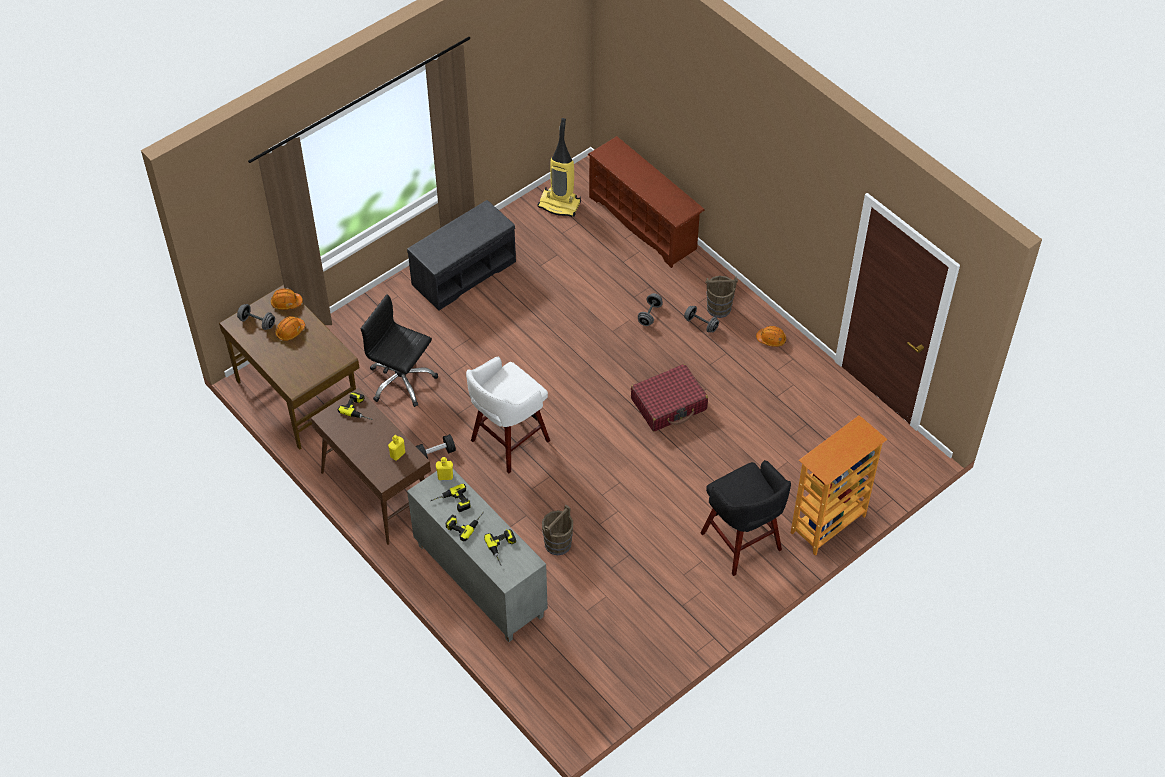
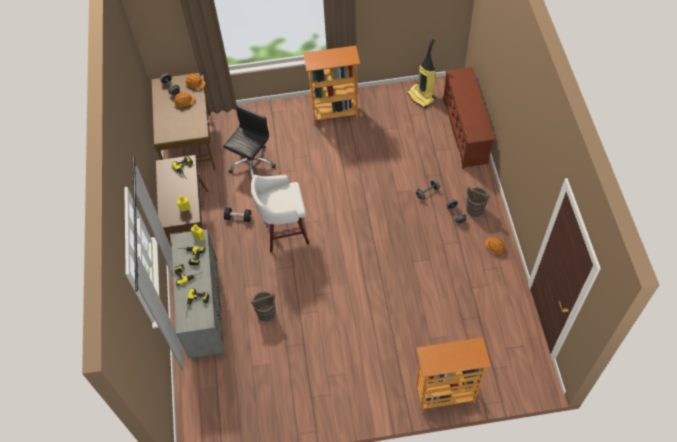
camera: 35 degrees right, 5 degrees up
black office chair [360,294,438,407] -> black office chair turned 60 degrees clockwise [223,105,275,181]
grey bench [407,200,516,310] -> bookcase [303,46,360,125]
red suitcase [631,364,708,431] -> none
black stool [701,460,791,576] -> none

